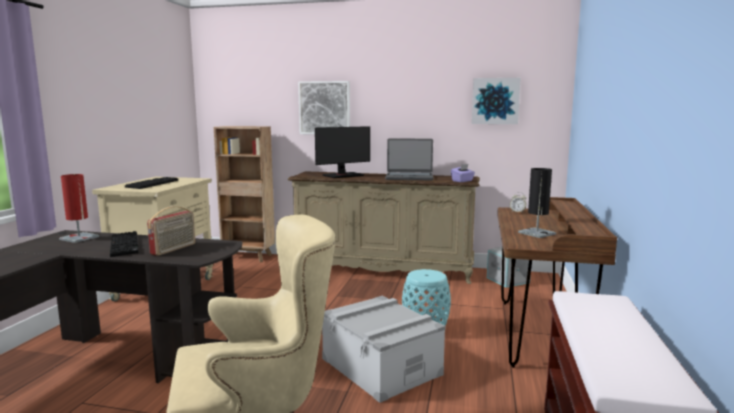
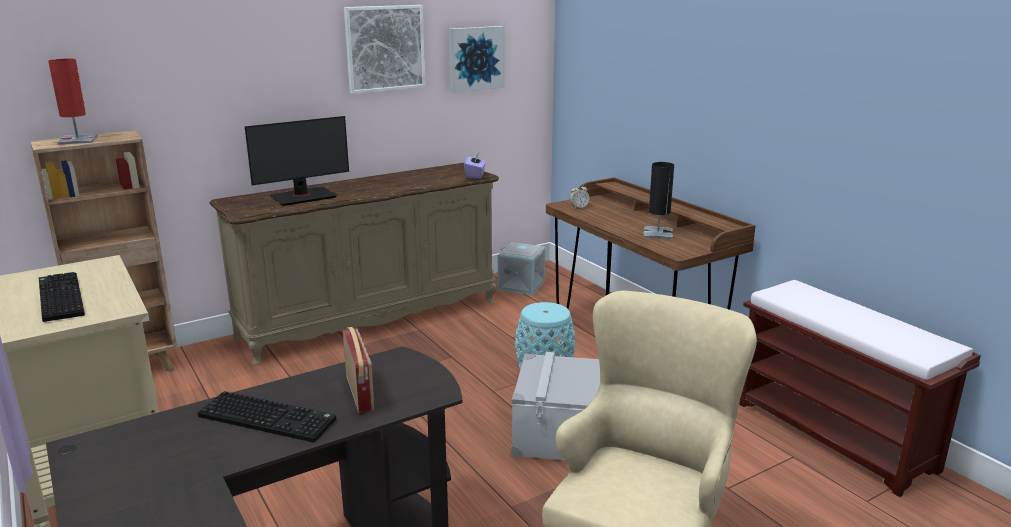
camera: 45 degrees left, 10 degrees up
red table lamp [59,174,99,243] -> red table lamp moved to [48,59,98,145]
picture [298,81,350,135] -> picture moved to [344,5,426,94]
monitor [315,126,370,178] -> monitor turned 45 degrees clockwise [245,116,349,206]
laptop [385,138,433,180] -> none

